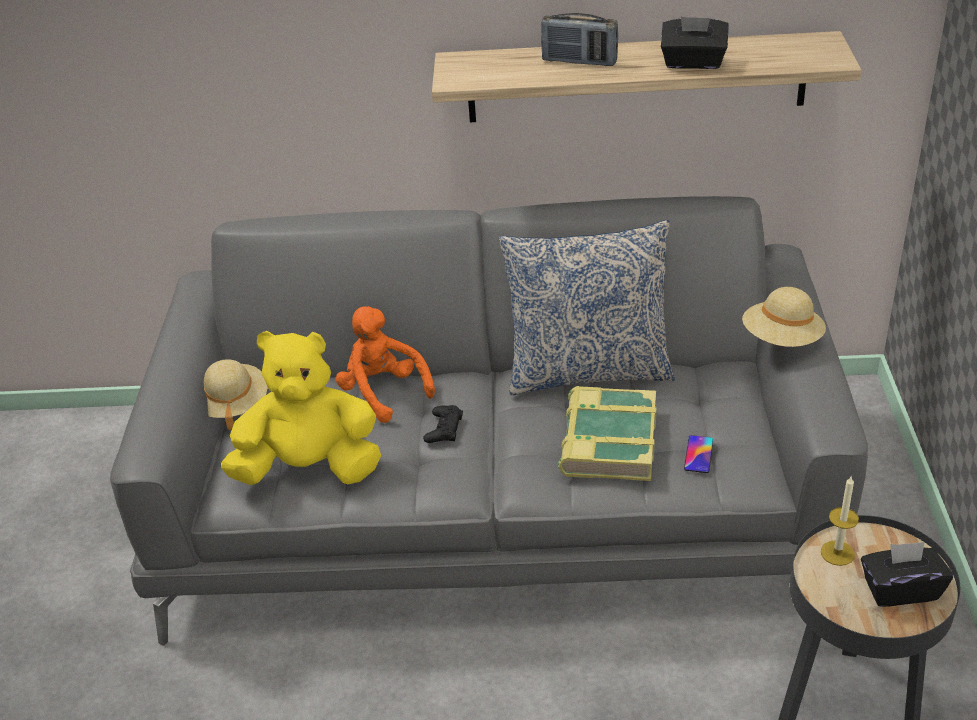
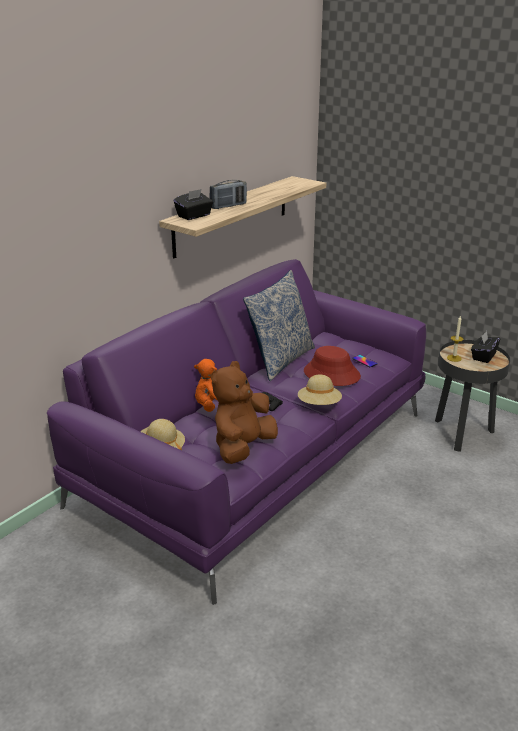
camera: 55 degrees left, 10 degrees down
grey sofa [110,196,868,646] -> purple sofa [47,259,426,605]
yellow plush toy [221,331,381,485] -> brown plush toy [211,361,278,464]
book [558,386,656,481] -> red hat [304,346,361,386]
black tissue box [661,17,729,69] -> black tissue box moved to [174,189,213,220]
beige hat [742,287,826,347] -> beige hat moved to [298,375,342,405]

